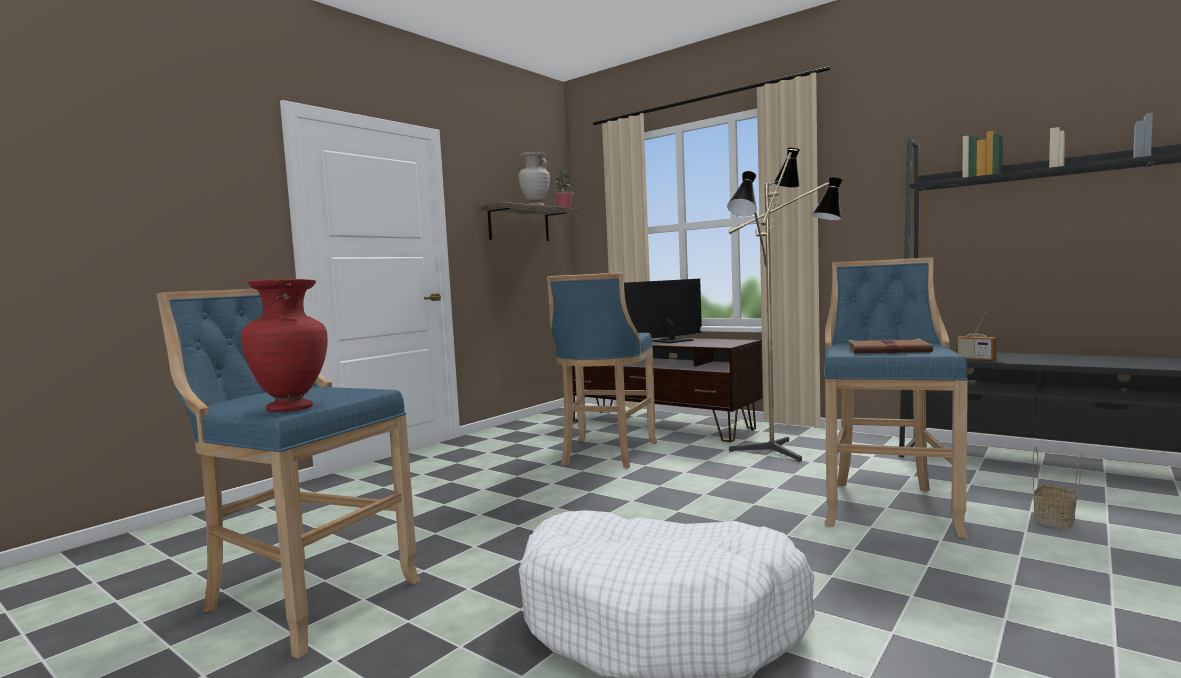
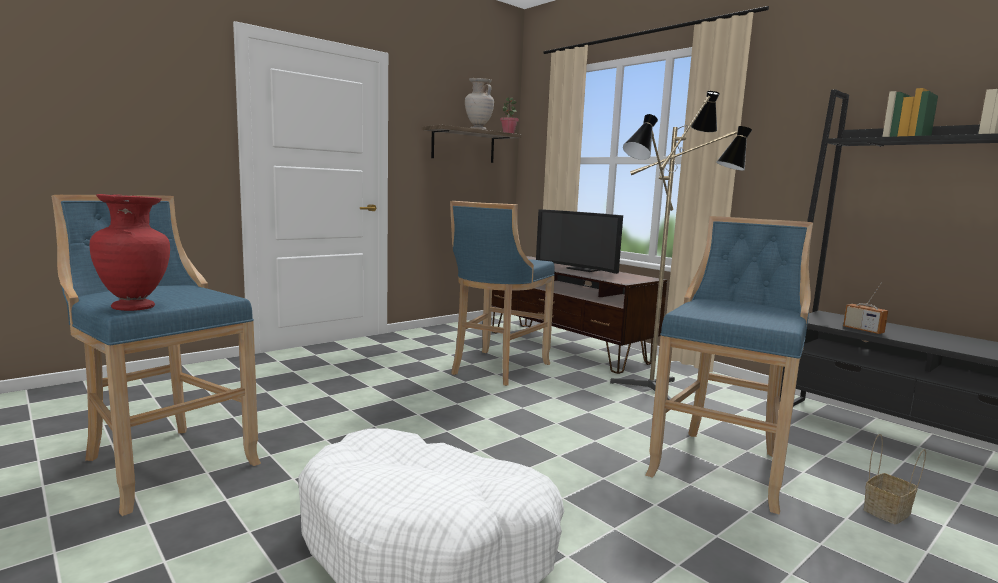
camera: 10 degrees right, 5 degrees up
television [624,279,702,343] -> television turned 120 degrees counterclockwise [536,209,623,274]
brown book [847,339,933,353] -> none

